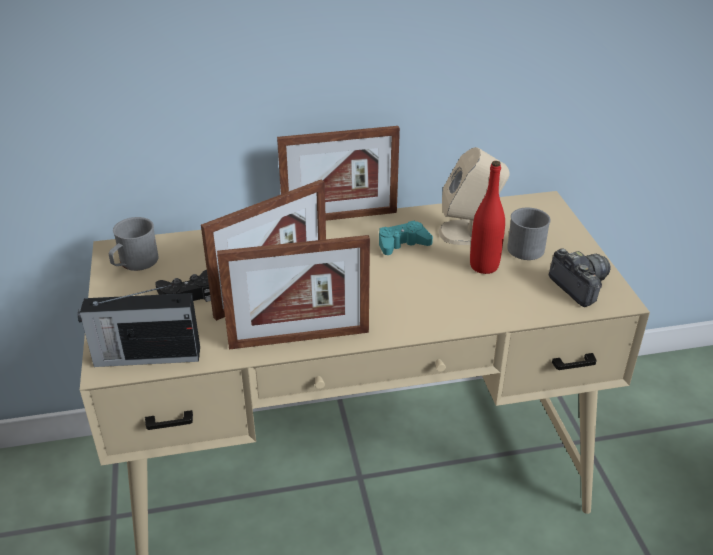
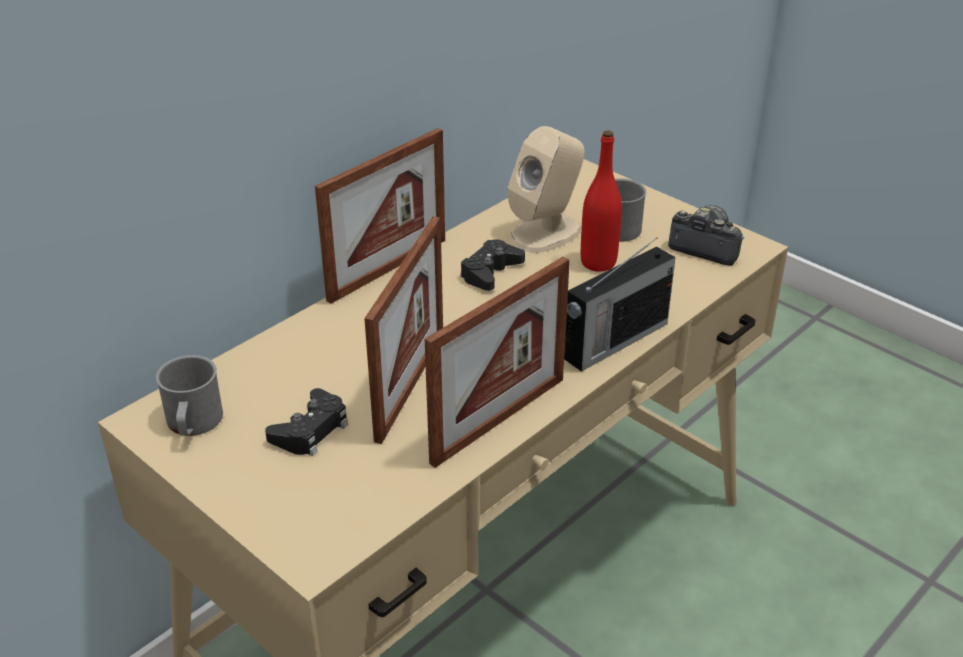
camera: 35 degrees left, 0 degrees up
radio [78,284,200,367] -> radio moved to [564,238,675,372]
turquoise game controller [379,221,433,255] -> black game controller [460,239,525,291]

